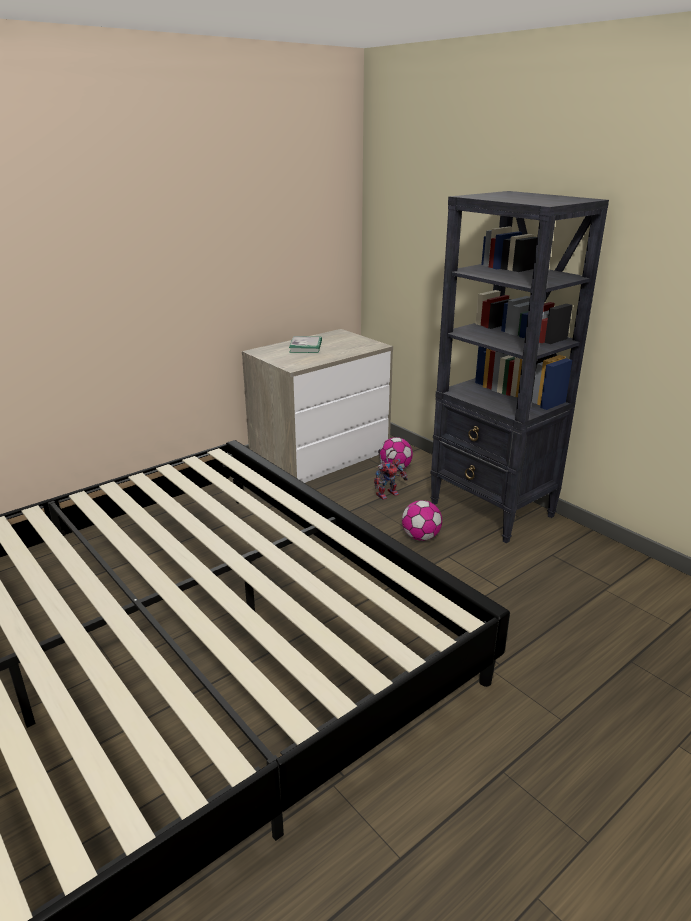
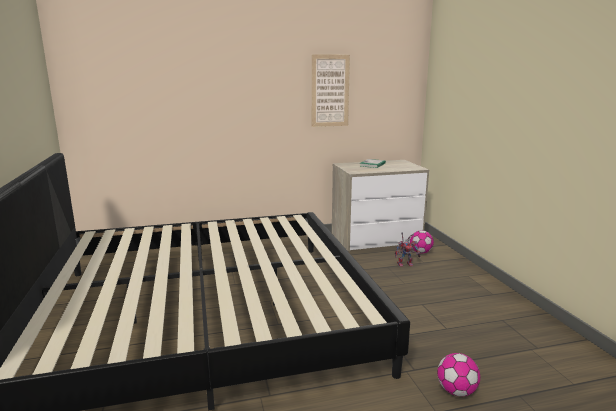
camera: 25 degrees right, 10 degrees down
football [402,500,442,541] -> football moved to [437,353,480,397]
black bookcase [430,191,609,543] -> none
none -> picture [312,54,350,127]

